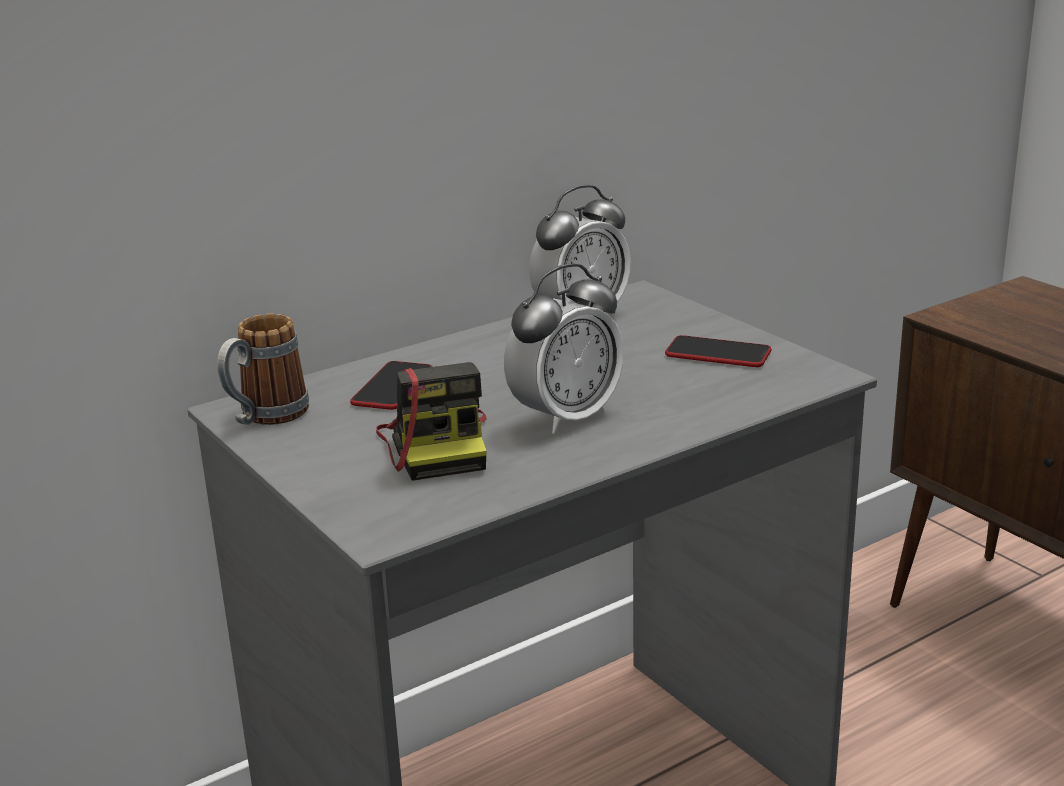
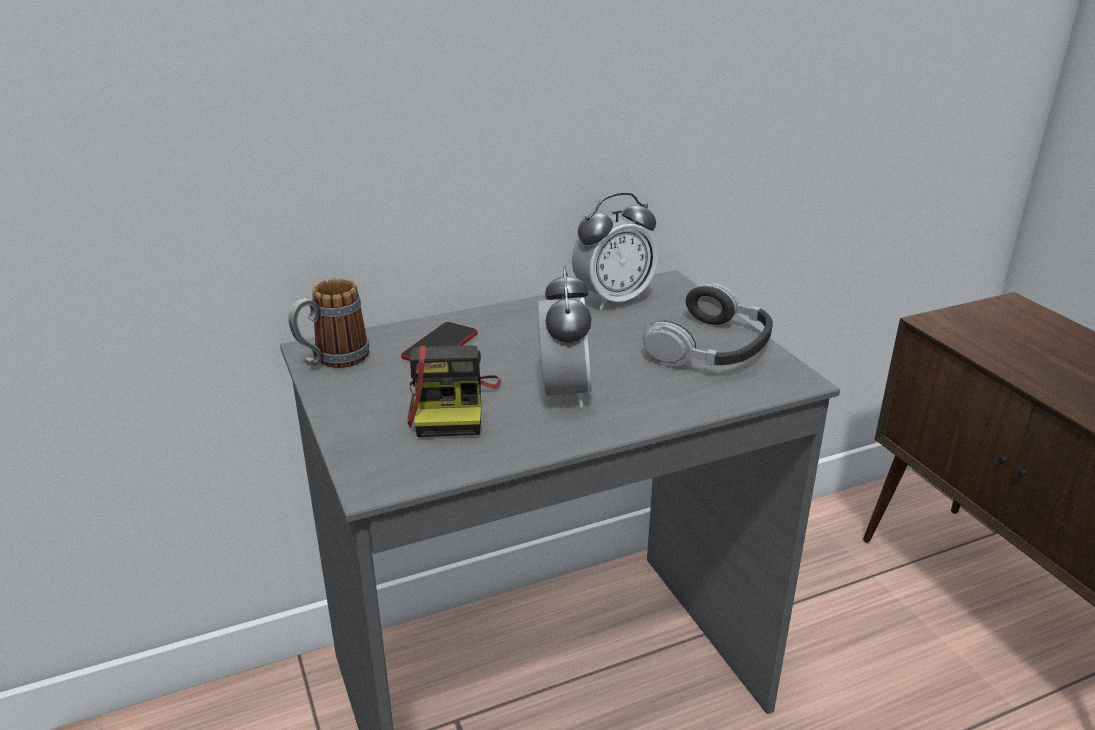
camera: 10 degrees right, 5 degrees up
alarm clock [504,263,624,434] -> alarm clock turned 60 degrees counterclockwise [538,266,592,407]
phone [665,335,771,367] -> headphones [642,283,773,367]

